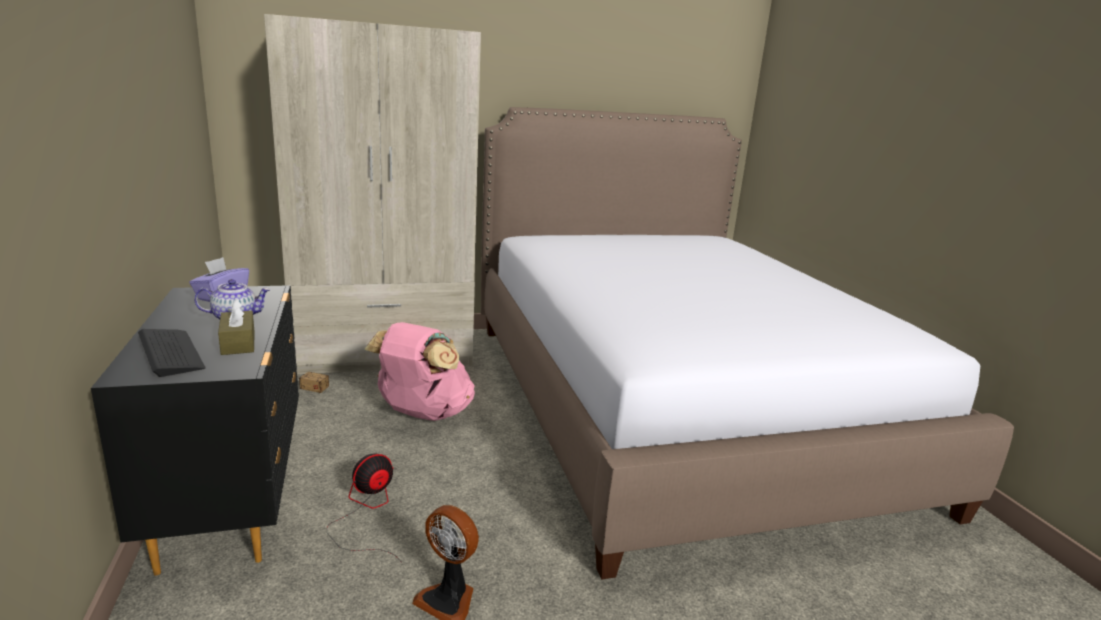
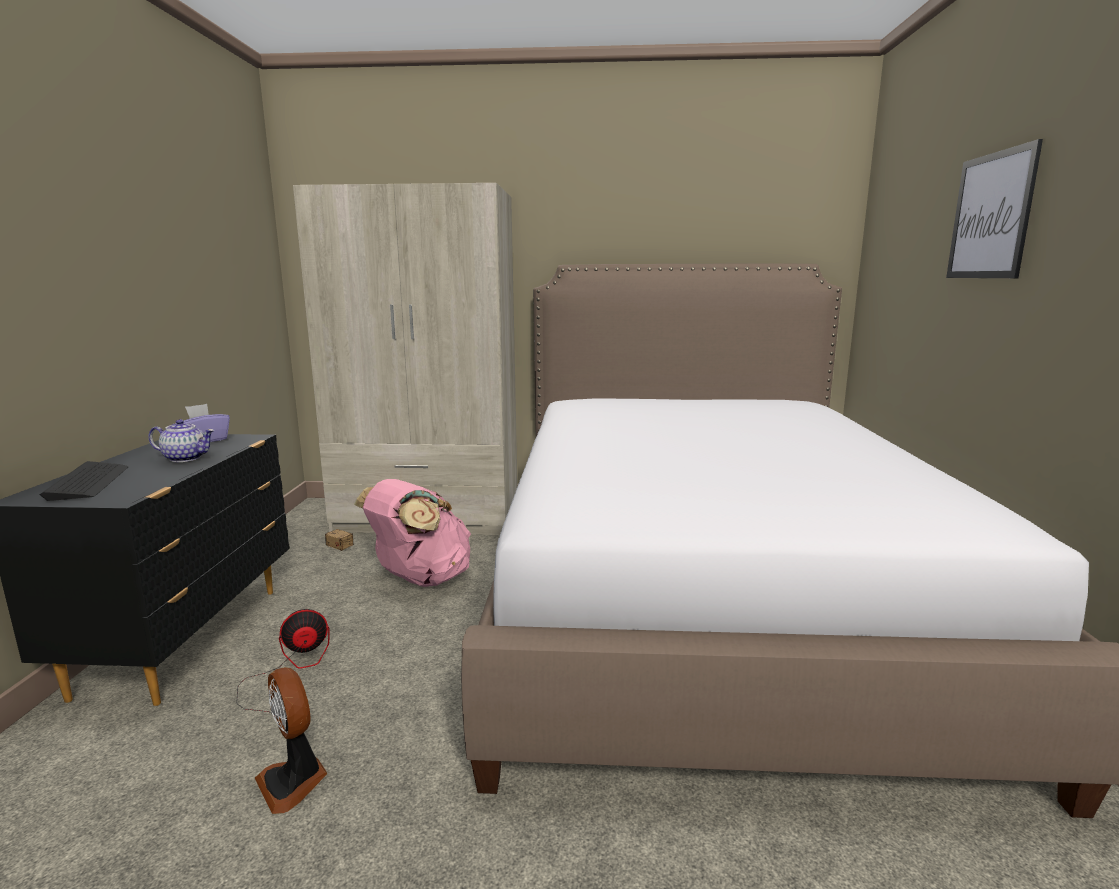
camera: 20 degrees right, 5 degrees down
brown tissue box [218,298,255,355] -> none
none -> picture [946,139,1043,278]

